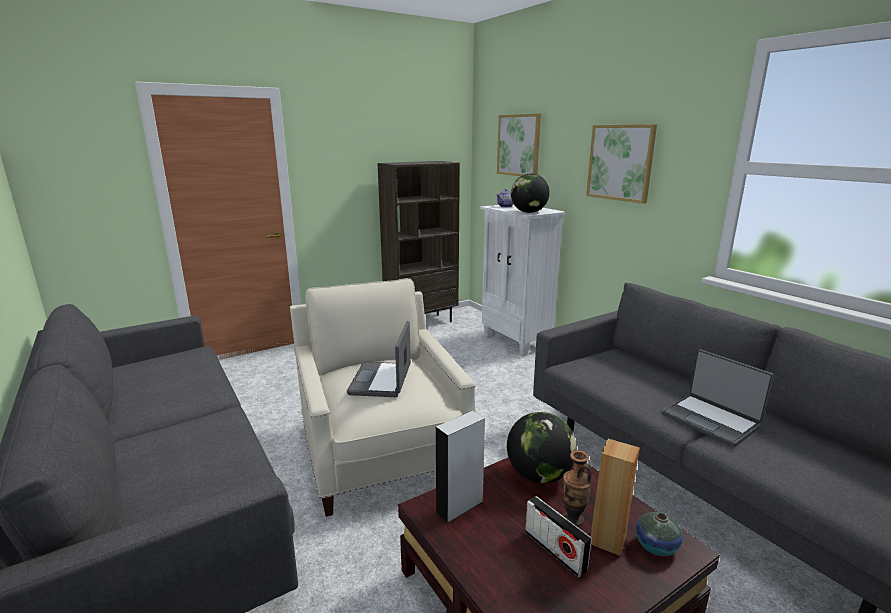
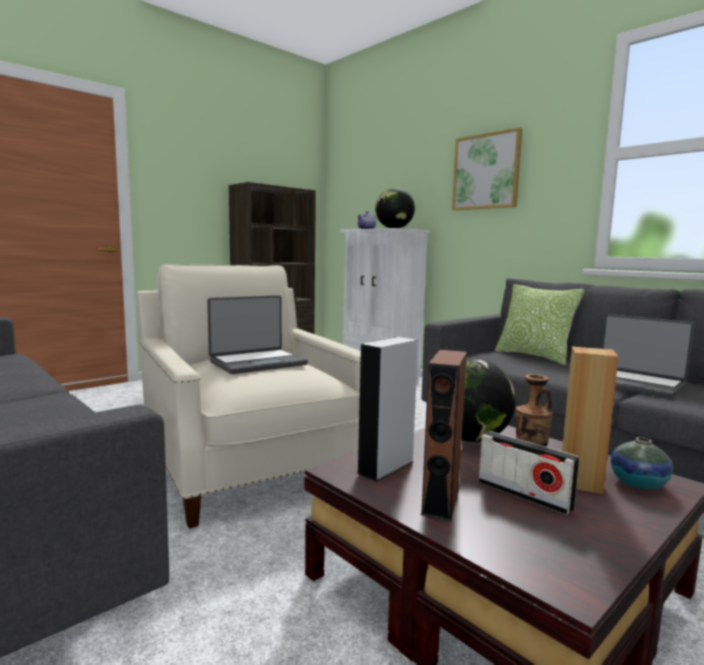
camera: 10 degrees left, 10 degrees down
laptop [347,321,411,397] -> laptop turned 120 degrees counterclockwise [207,295,308,374]
picture [497,114,541,176] -> none
none -> brown speaker [421,350,467,521]
none -> pillow [495,284,584,365]

